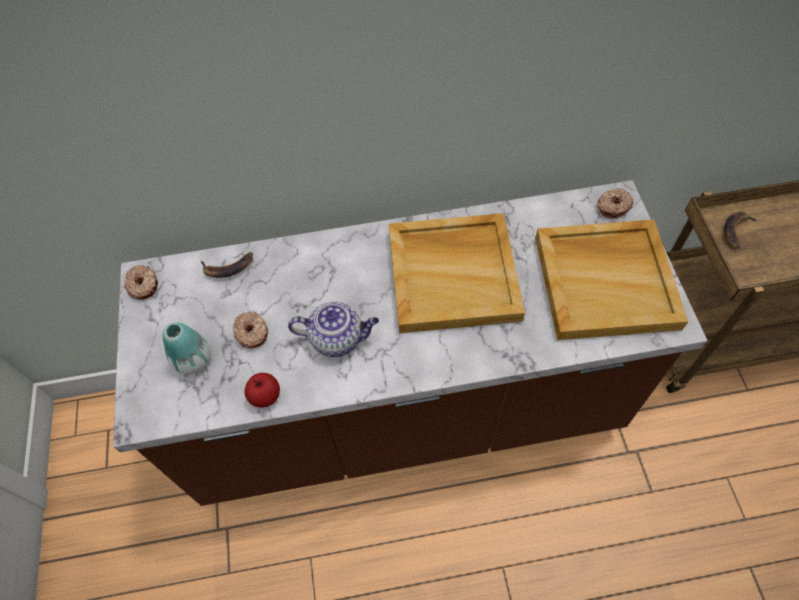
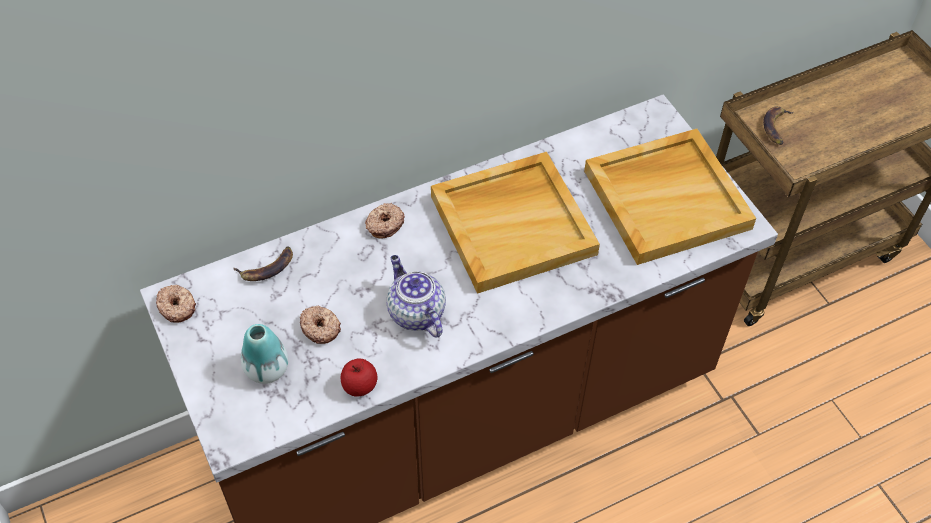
camera: 20 degrees left, 5 degrees down
teapot [288,301,379,357] -> teapot turned 105 degrees counterclockwise [387,255,446,338]
donut [597,188,633,218] -> donut moved to [365,202,405,239]

